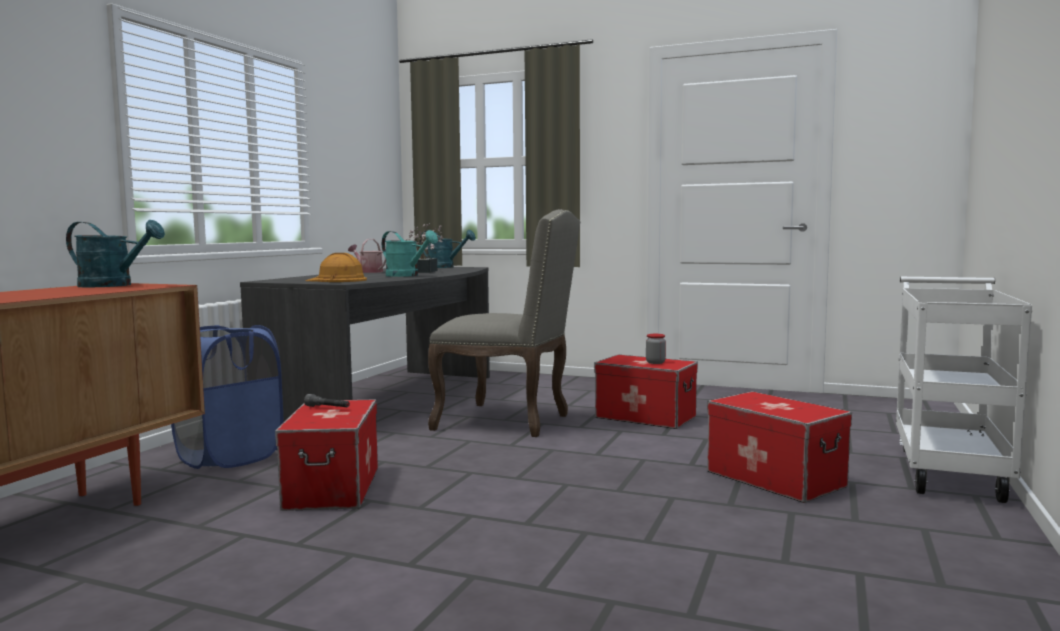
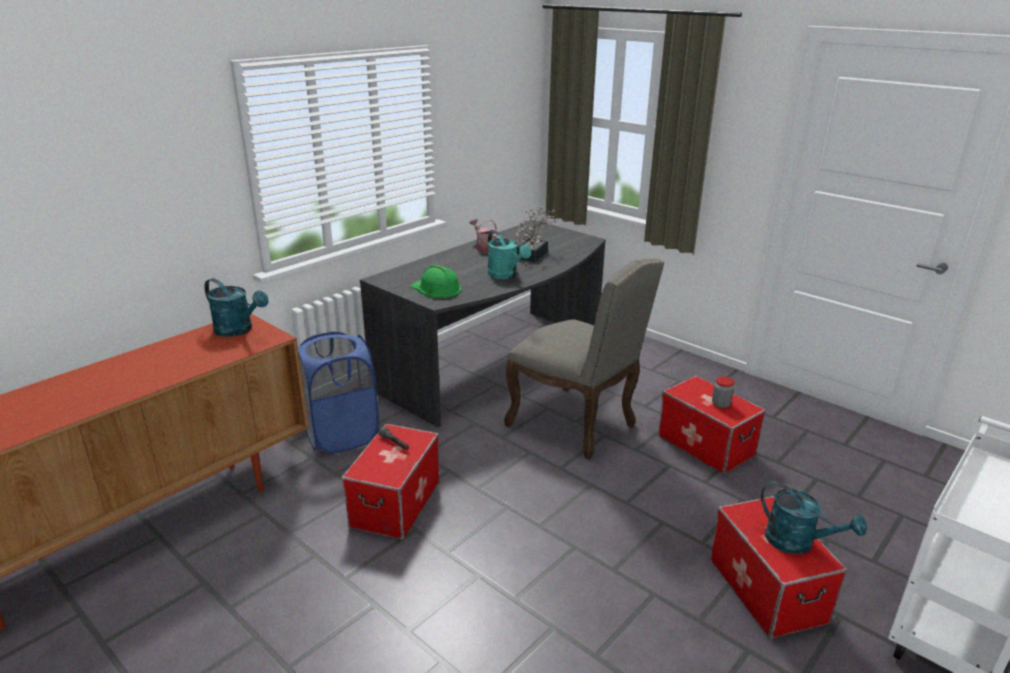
camera: 20 degrees right, 20 degrees up
orange hard hat [306,253,367,282] -> green hard hat [411,265,462,298]
turquoise watering can [420,230,476,268] -> turquoise watering can moved to [761,481,867,554]

